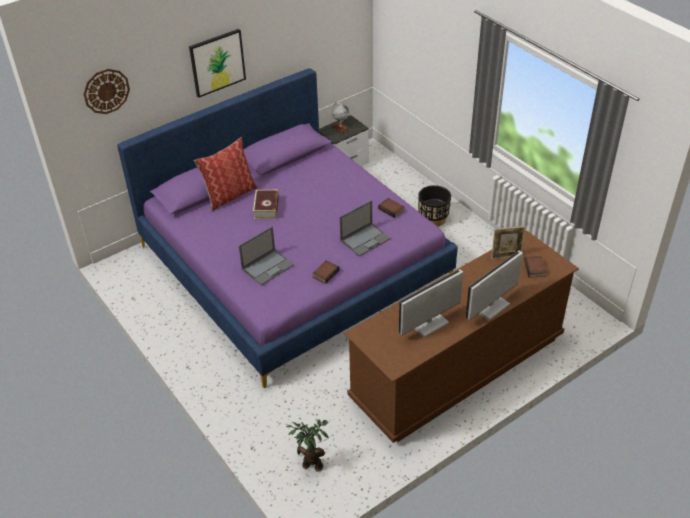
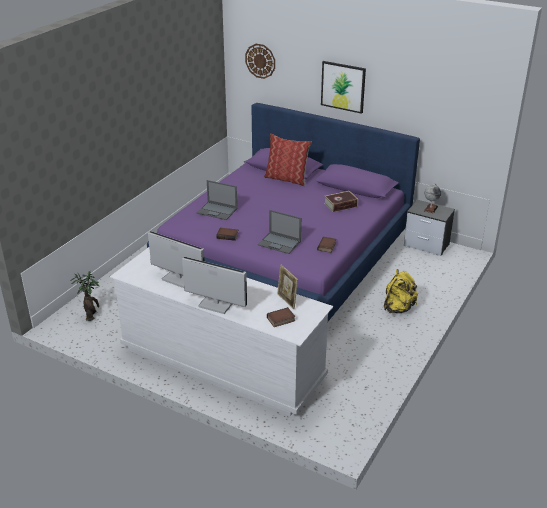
camera: 65 degrees right, 10 degrees down
book [253,190,279,219] -> book moved to [324,191,358,212]
brown dresser [344,230,579,443] -> white dresser [110,247,333,416]
black planter [418,185,451,227] -> yellow backpack [384,269,418,313]

